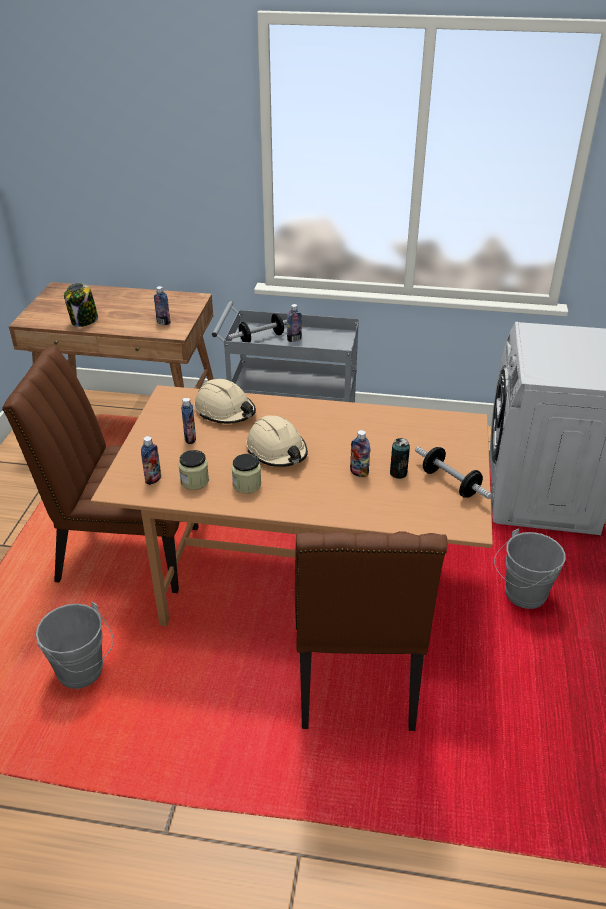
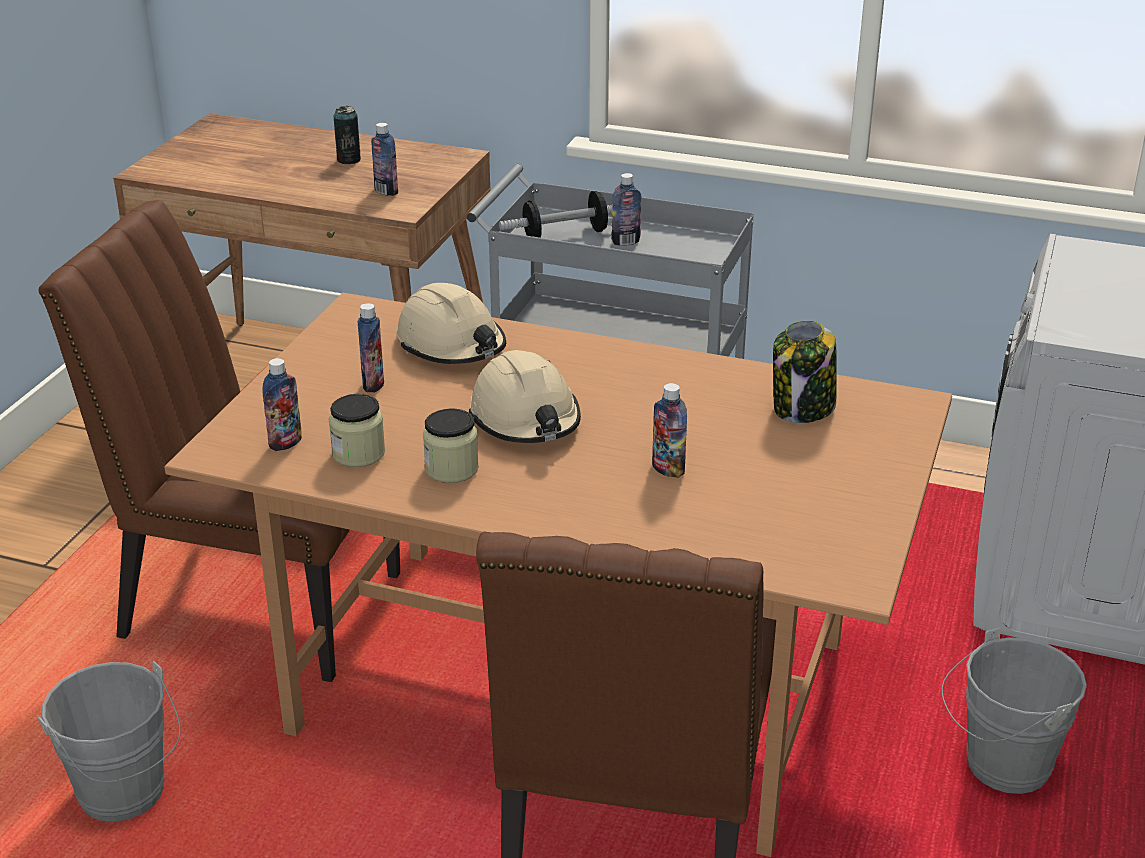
camera: 10 degrees right, 5 degrees down
jar [64,283,98,327] -> jar moved to [773,321,837,423]
can [390,438,410,479] -> can moved to [334,106,361,164]
dumbbell [415,447,492,499] -> none

